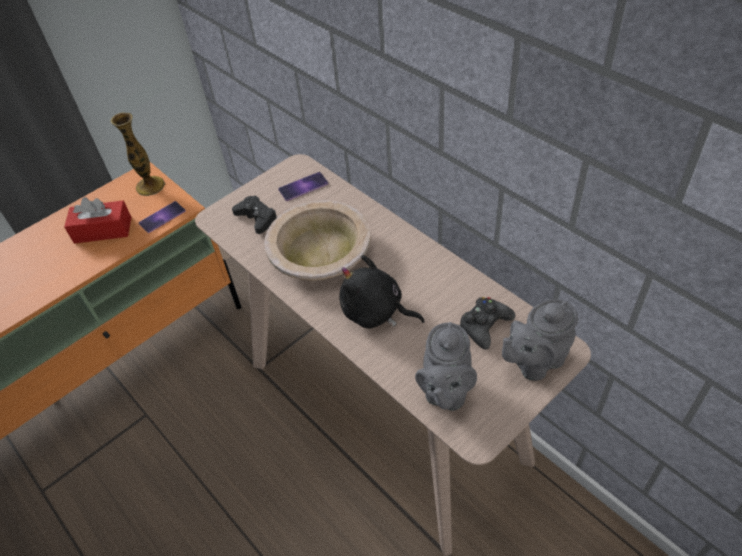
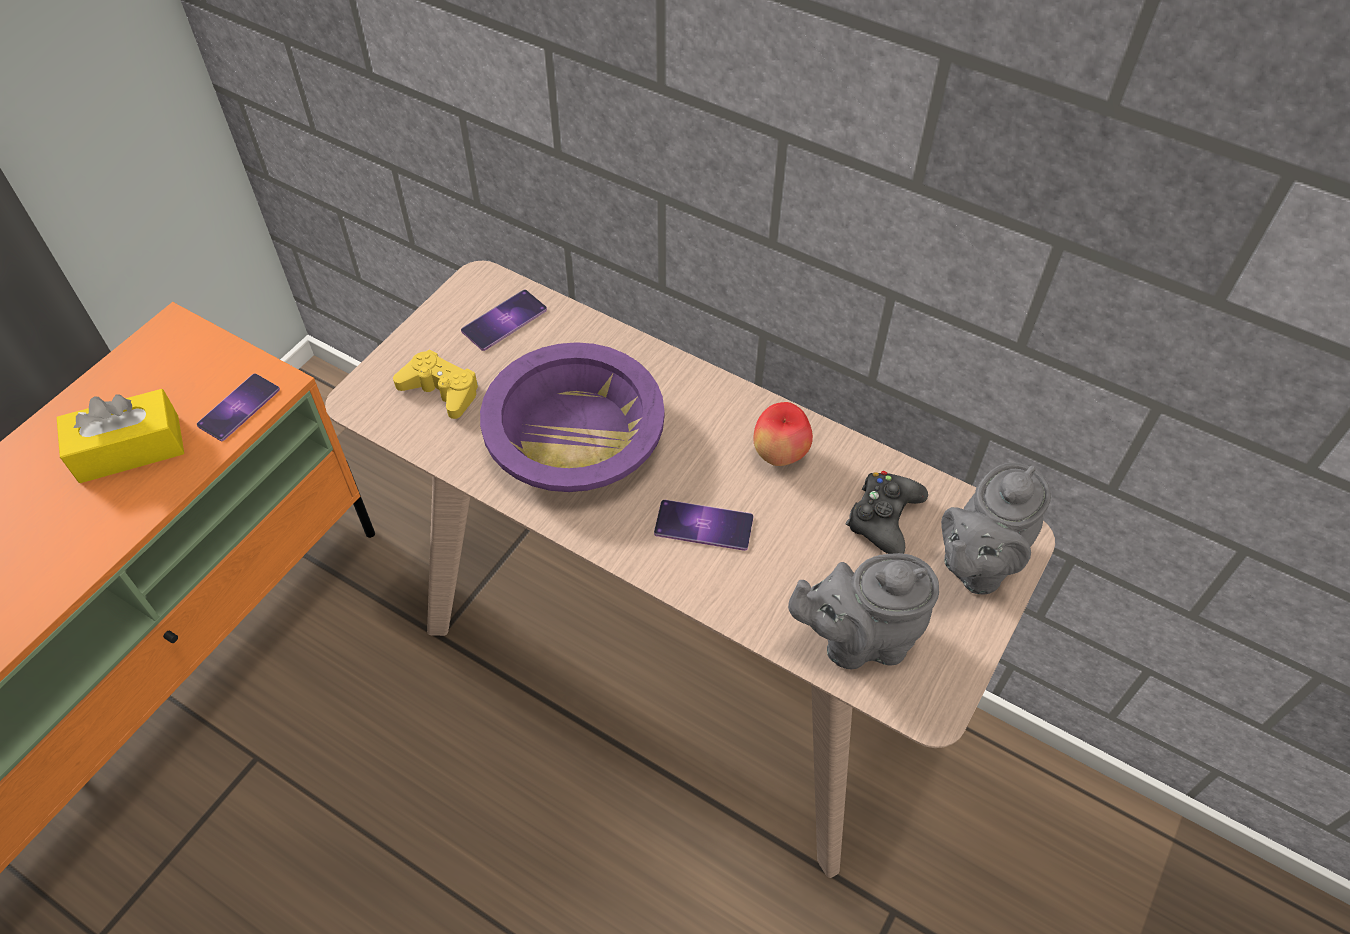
camera: 20 degrees left, 5 degrees up
red tissue box [64,197,132,244] -> yellow tissue box [57,389,184,483]
vase [110,113,165,196] -> none
black game controller [232,195,277,234] -> yellow game controller [393,349,479,419]
beige bowl [264,200,371,281] -> purple bowl [480,342,664,492]
black plush toy [339,255,425,328] -> phone [654,500,754,551]
grey teapot [415,322,477,411] -> grey teapot turned 90 degrees clockwise [788,553,939,670]
none -> apple [753,402,813,466]

